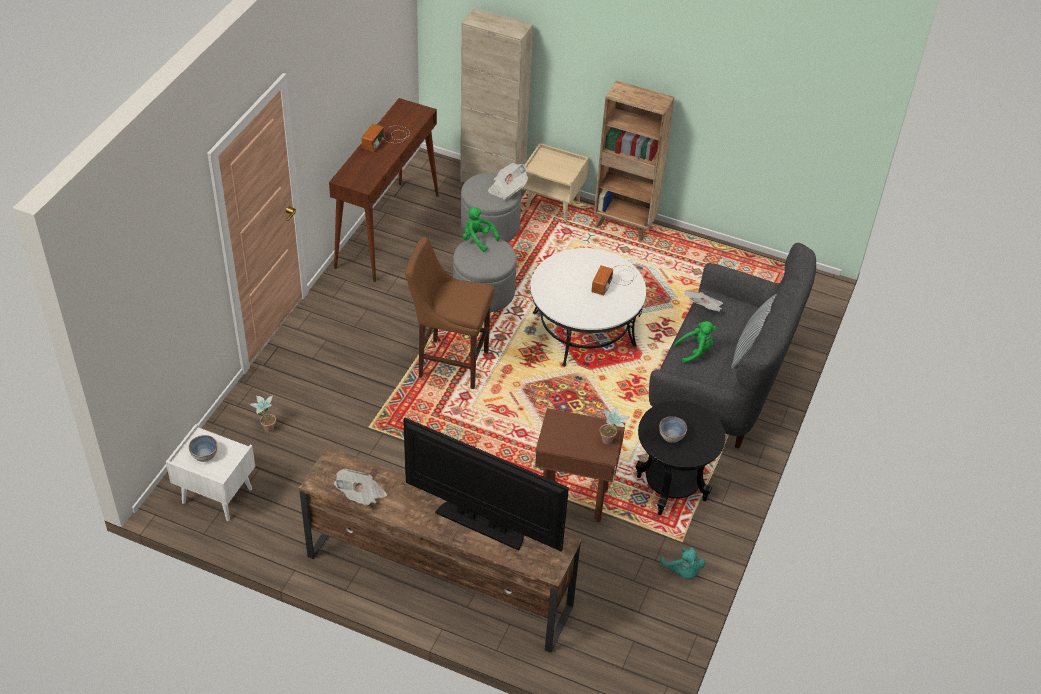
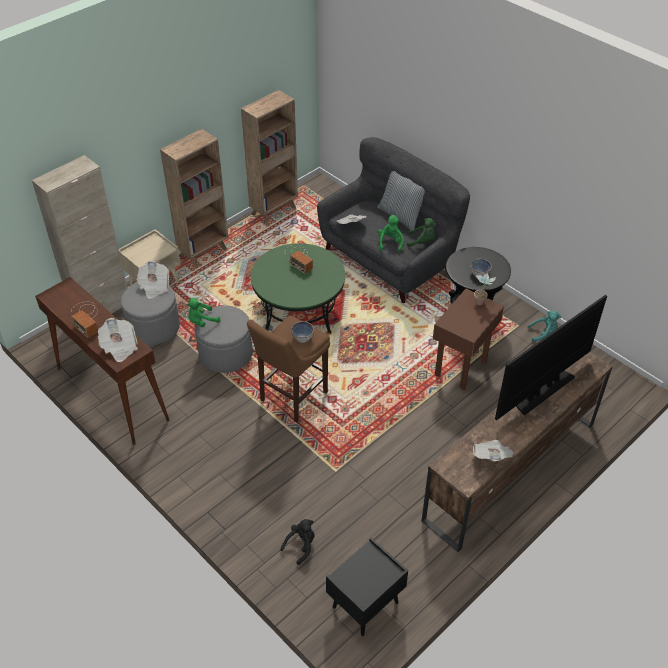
camera: 65 degrees left, 0 degrees up
white nightstand [166,424,255,521] -> black nightstand [326,538,408,636]
bowl [189,435,217,462] -> bowl moved to [291,321,314,343]
potted plant [249,395,276,432] -> black plush toy [281,519,315,565]
white coffee table [531,248,646,367] -> green coffee table [251,243,345,333]
none -> newspaper [98,318,138,362]
none -> brown bookcase [241,90,298,225]
none -> green plush toy [407,218,436,247]

